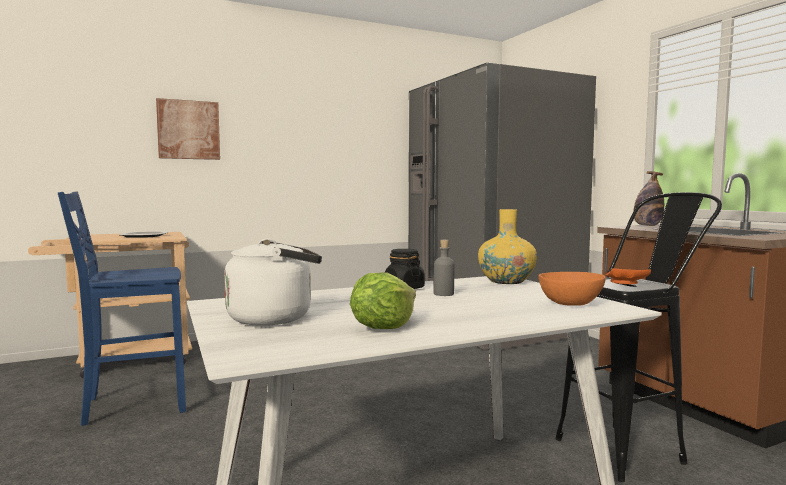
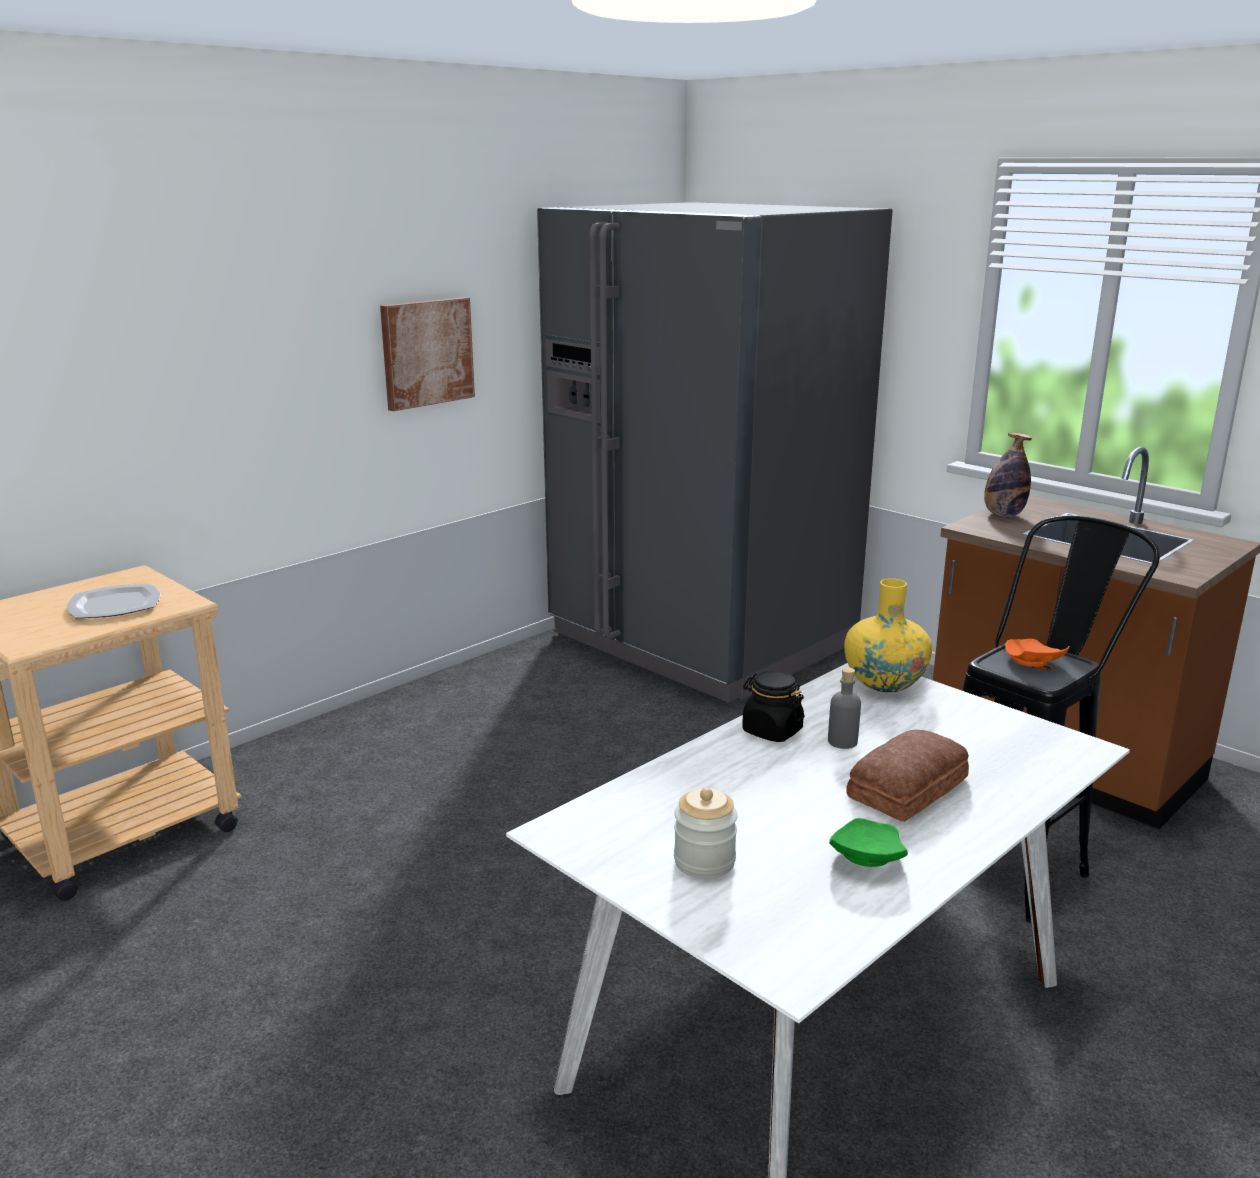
camera: 20 degrees left, 15 degrees up
blue chair [58,191,186,426] -> none
picture [156,98,220,160] -> picture moved to [380,297,475,411]
white kettle [224,238,322,326] -> jar [674,788,738,879]
lettuce [350,272,416,329] -> green plate [829,818,908,867]
orange bowl [538,272,606,306] -> none
none -> bread [846,730,969,822]

